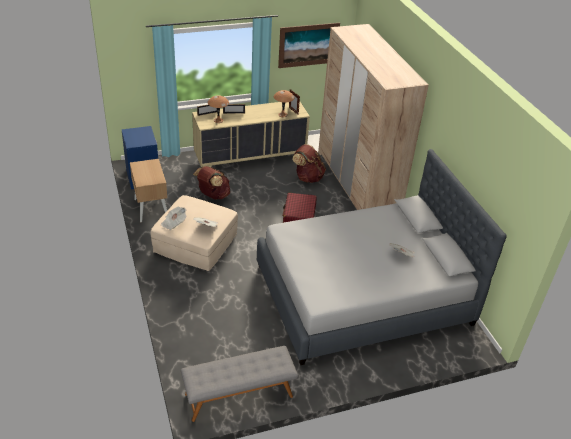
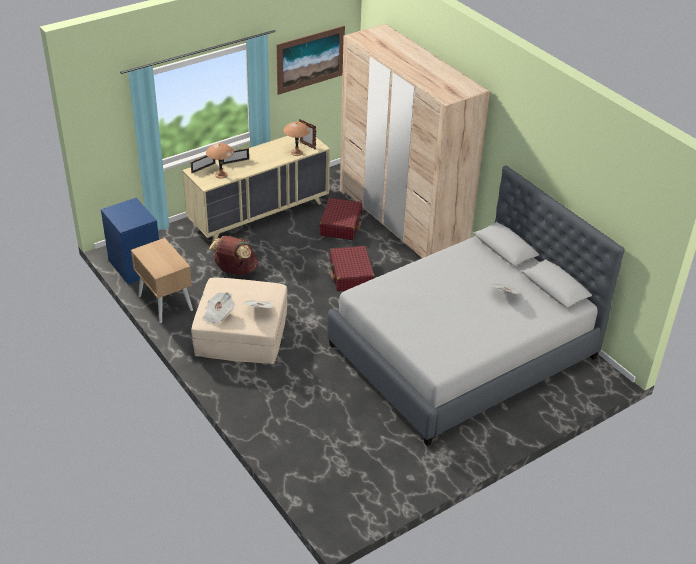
camera: 15 degrees left, 0 degrees up
grey bench [181,346,298,422] -> none
brown backpack [292,144,326,183] -> red suitcase [319,198,362,240]

